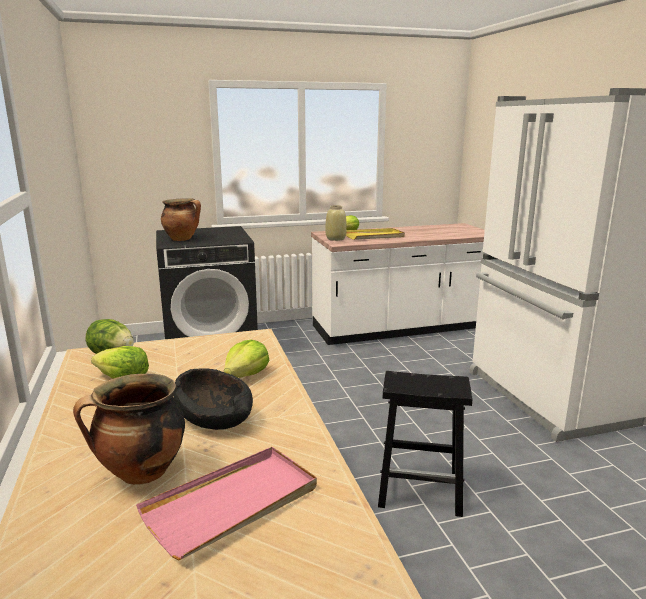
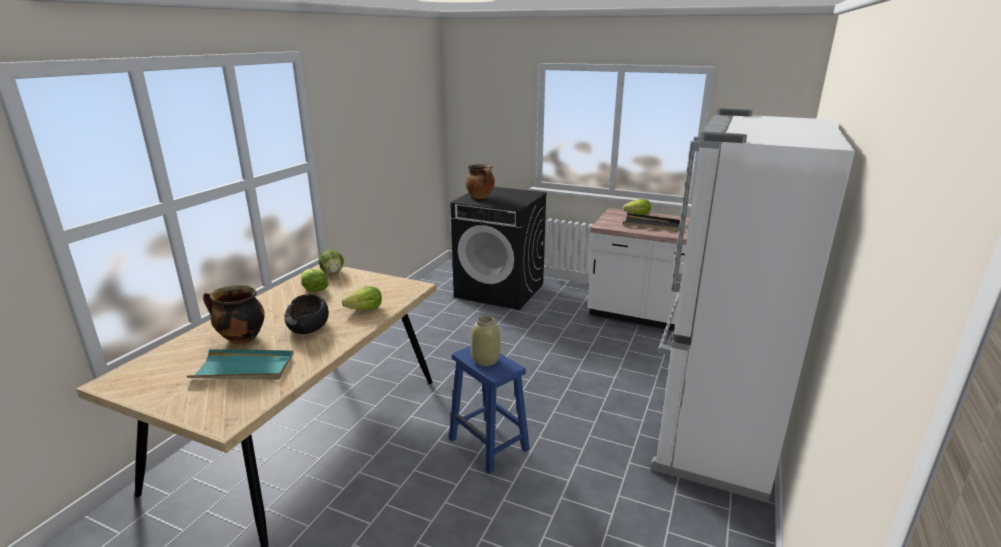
camera: 40 degrees right, 5 degrees up
pink tray [136,447,317,560] -> turquoise tray [187,349,294,380]
beige vase [325,205,347,241] -> beige vase moved to [471,315,501,366]
yellow tray [346,228,405,240] -> black tray [623,213,680,232]
black stool [378,371,472,517] -> blue stool [449,346,530,474]

